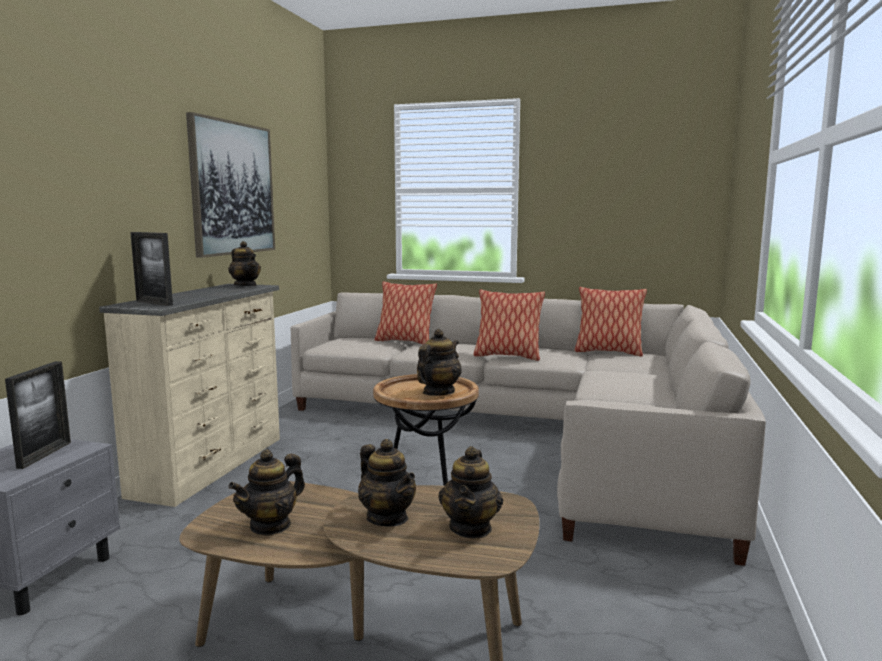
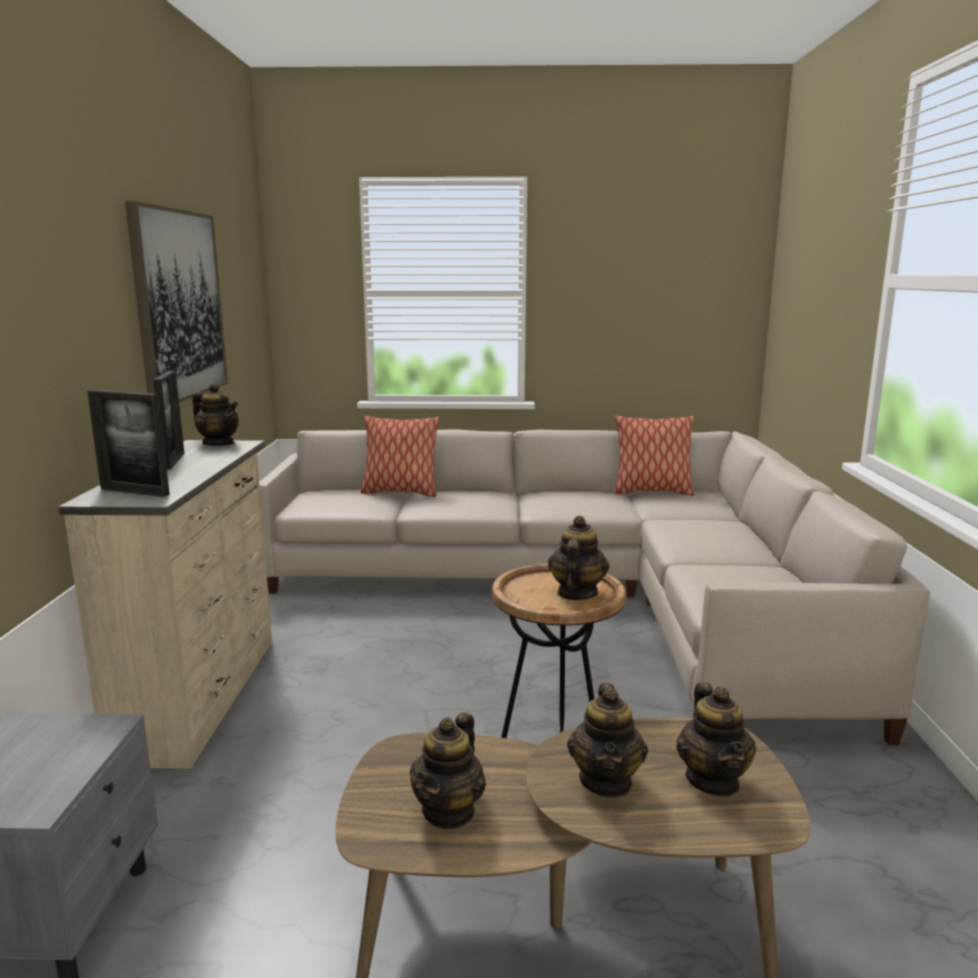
camera: 15 degrees left, 5 degrees up
picture frame [5,361,71,469] -> picture frame moved to [153,371,184,469]
teapot [358,439,416,526] -> teapot turned 60 degrees clockwise [567,683,648,798]
pillow [473,290,545,361] -> none

